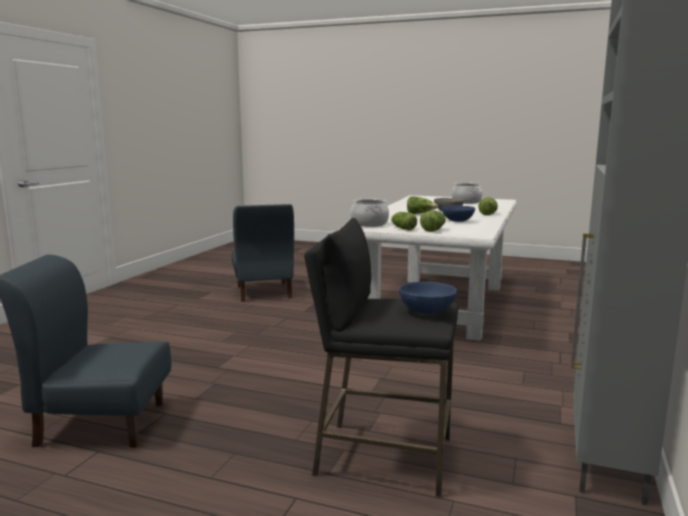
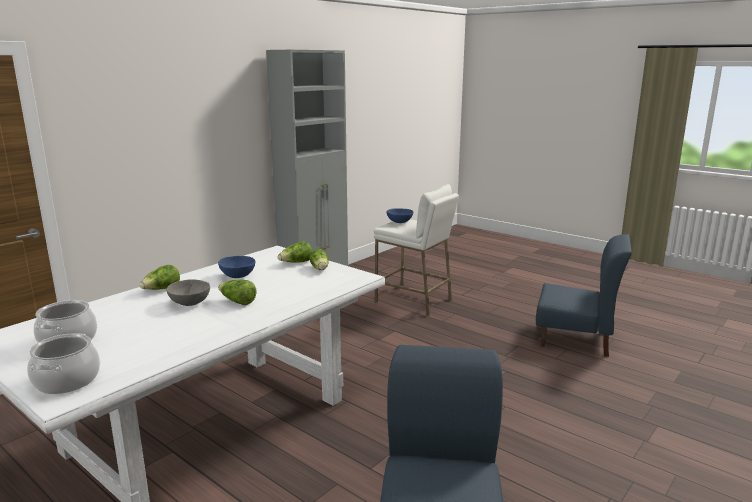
camera: 160 degrees left, 5 degrees up
black stool [304,218,459,497] -> white stool [374,184,459,316]
cooking pot [350,199,389,227] -> cooking pot moved to [27,333,100,394]

